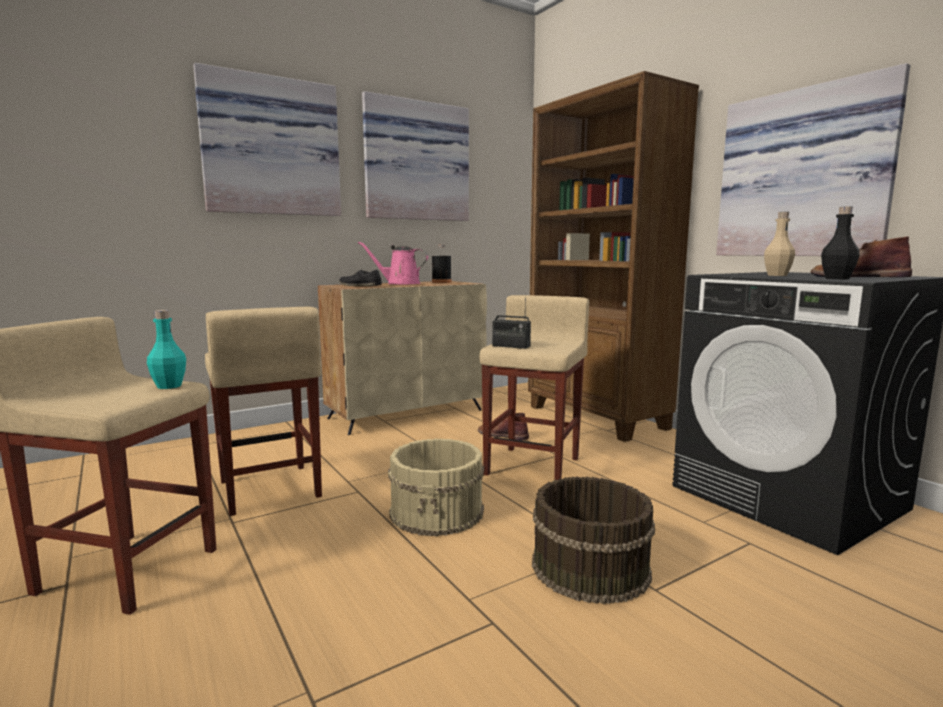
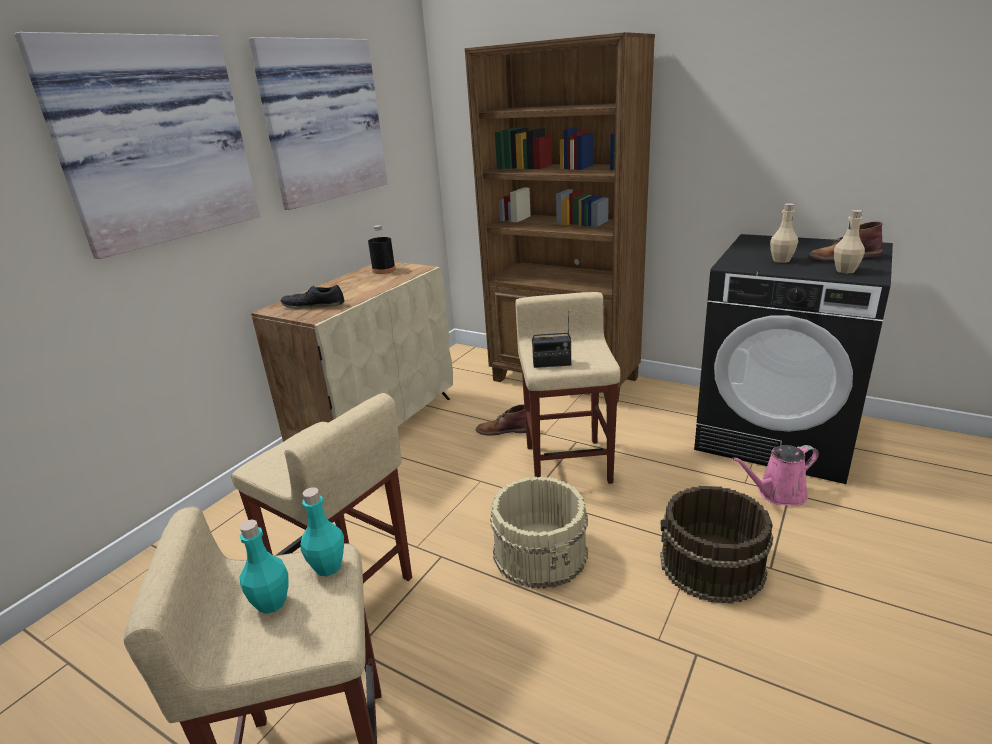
camera: 25 degrees left, 15 degrees up
pink watering can [358,242,428,285] -> pink watering can moved to [732,445,819,506]
picture [716,63,910,256] -> none
black bottle [821,206,860,279] -> beige bottle [834,210,865,273]
none -> turquoise bottle [240,520,289,614]

